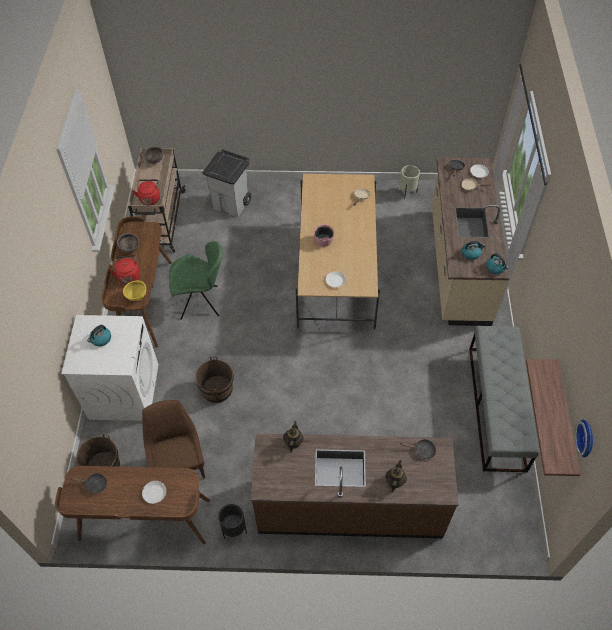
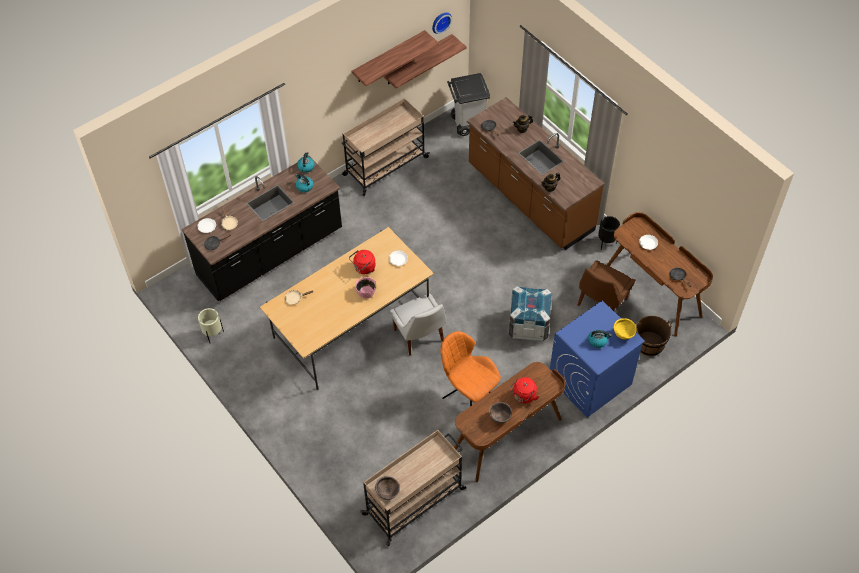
camera: 130 degrees left, 0 degrees up
white washing machine [61,315,159,421] -> blue washing machine [550,301,645,418]
yellow bowl [123,280,146,301] -> yellow bowl moved to [614,318,637,340]
red kettle [133,179,160,205] -> red kettle moved to [349,250,375,274]
green chair [169,241,223,320] -> orange chair [440,331,501,406]
brown bucket [195,356,234,403] -> crate [508,286,552,341]
grey trash can [202,149,251,217] -> grey trash can moved to [447,73,490,136]
beige counter [432,157,510,326] -> black counter [182,156,342,301]
grey bench [469,326,539,472] -> beige cart [342,98,430,196]
none -> shelf [352,30,440,86]
none -> white chair [390,293,446,356]

